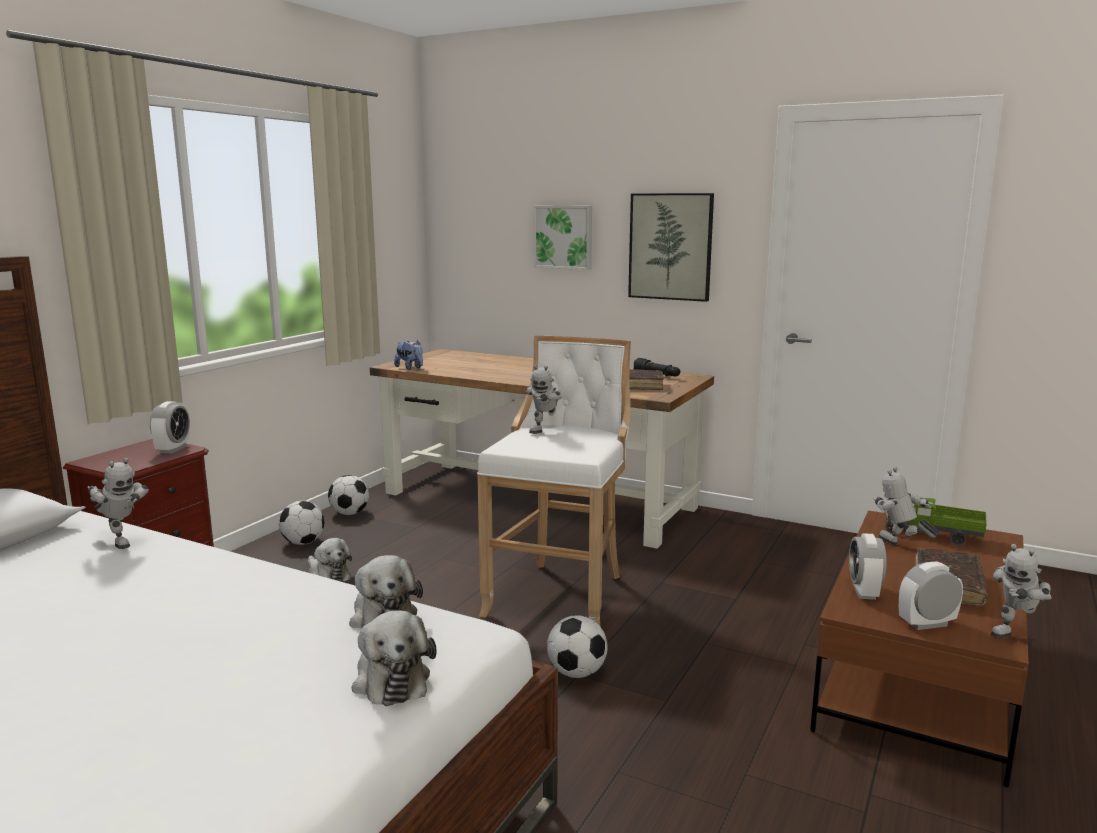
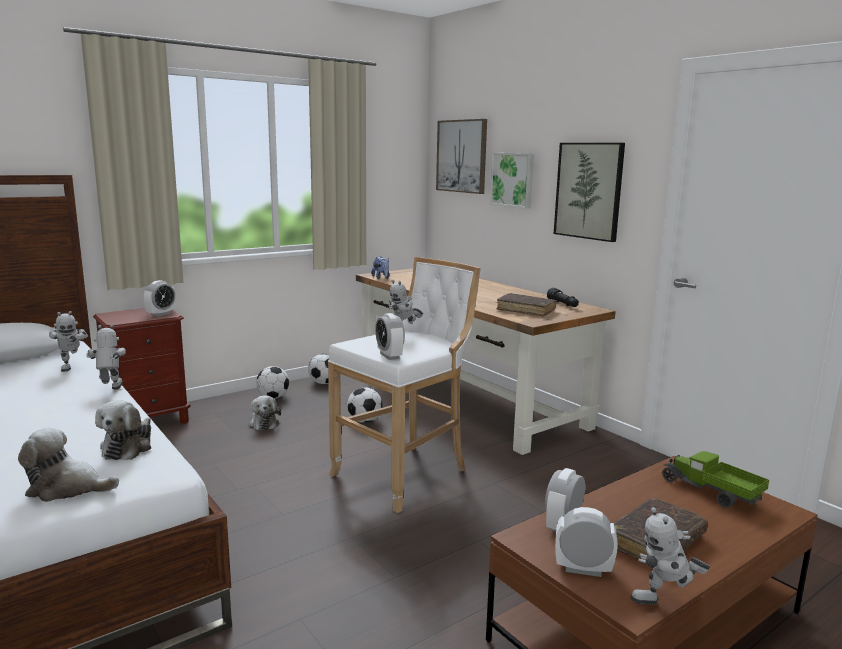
camera: 25 degrees right, 0 degrees up
plush toy [352,610,437,706] -> plush toy turned 90 degrees clockwise [18,428,119,502]
football [547,615,608,678] -> football moved to [347,387,382,423]
toy robot [874,467,939,545] -> toy robot moved to [86,324,126,390]
none -> alarm clock [375,313,405,360]
none -> picture [436,119,487,194]

